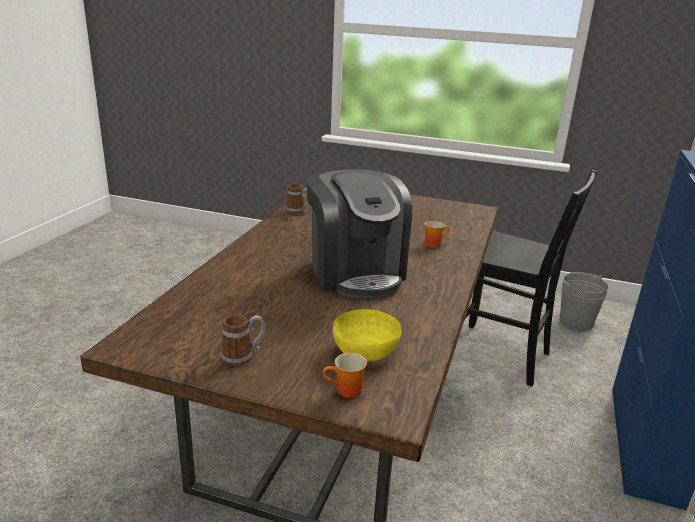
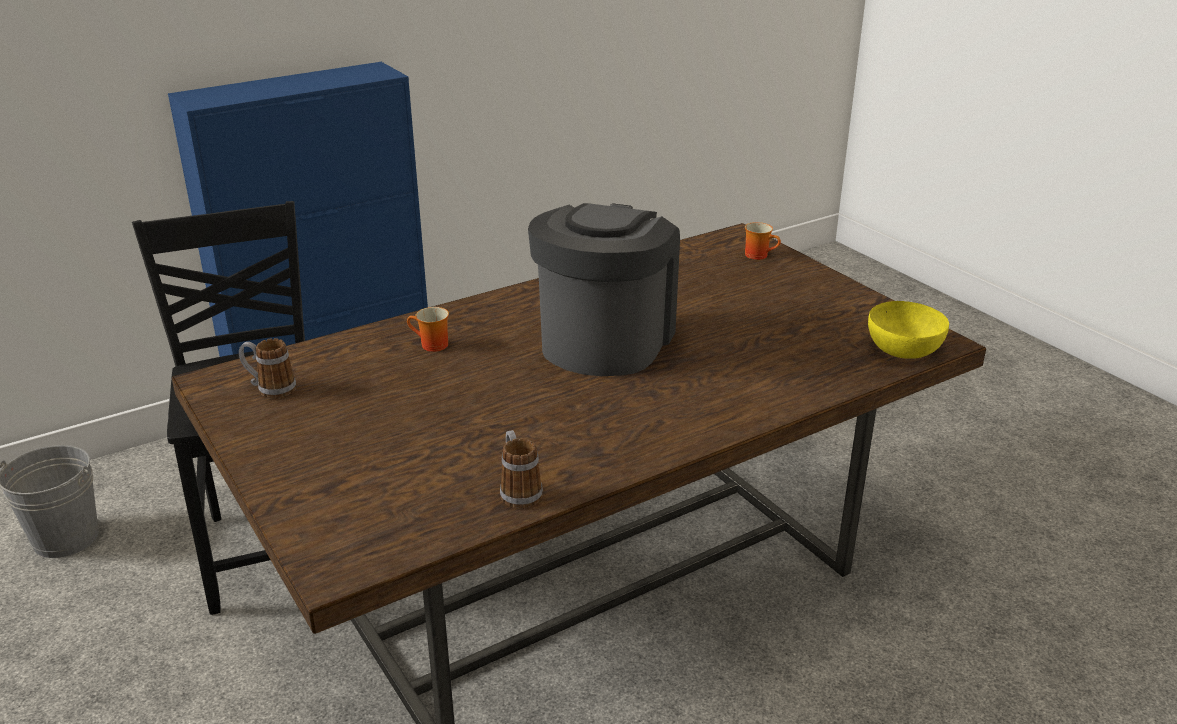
camera: 140 degrees left, 5 degrees up
mug [221,315,265,366] -> mug moved to [239,338,296,398]
yellow bowl [333,309,401,361] -> yellow bowl moved to [868,301,949,359]

